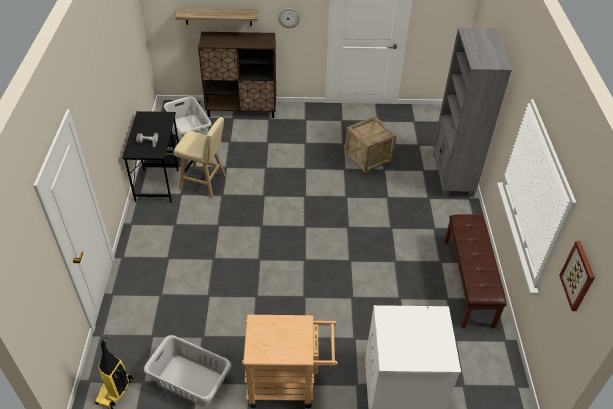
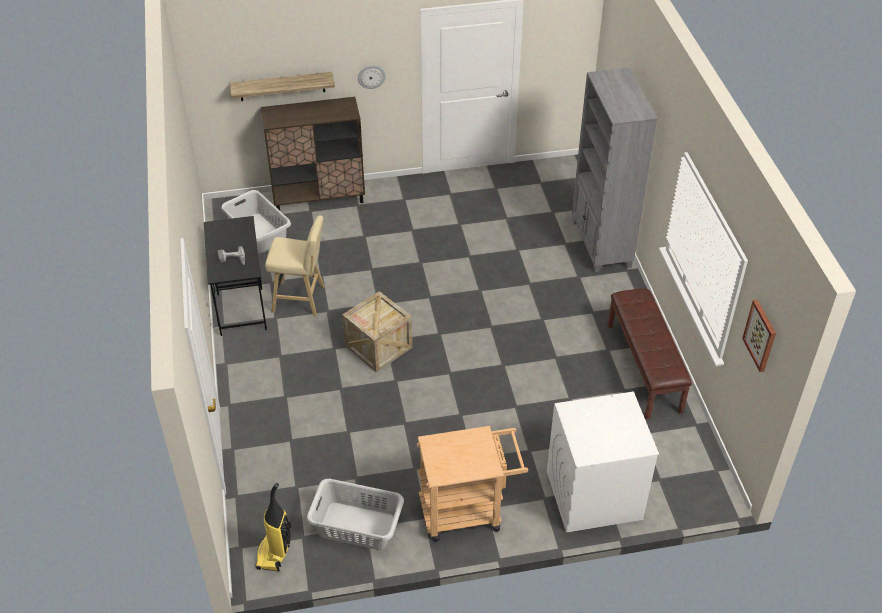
camera: 10 degrees left, 0 degrees up
crate [345,116,397,173] -> crate moved to [342,291,412,372]

